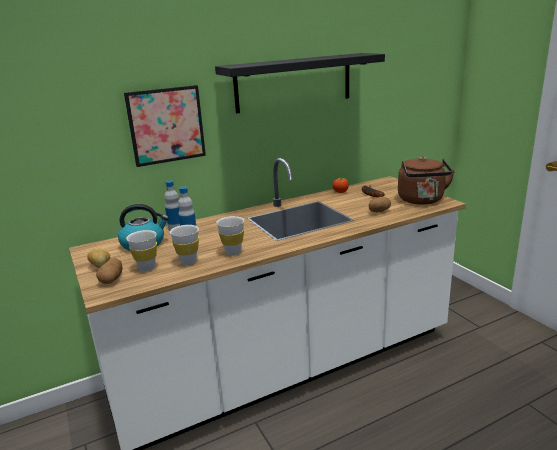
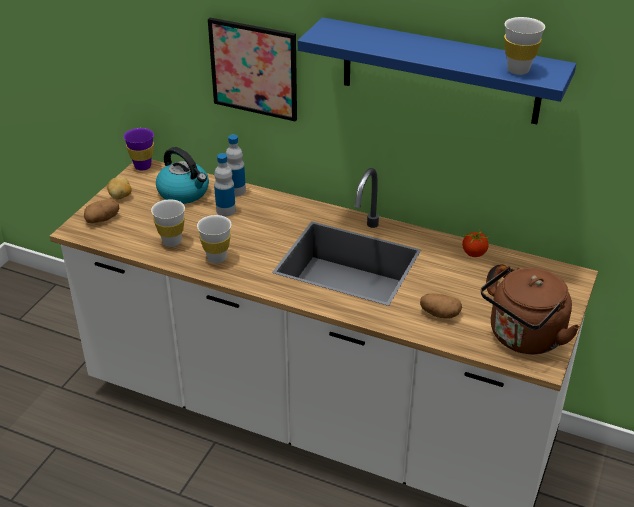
camera: 50 degrees right, 15 degrees up
white cup [126,230,157,272] -> white cup moved to [504,17,545,75]
black shelf [215,53,385,114] -> blue shelf [298,17,576,124]
none -> purple cup [124,128,154,171]

